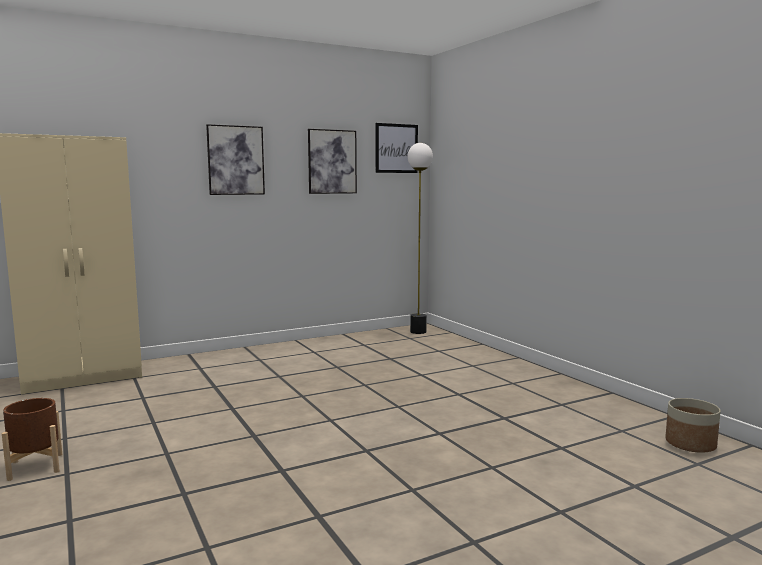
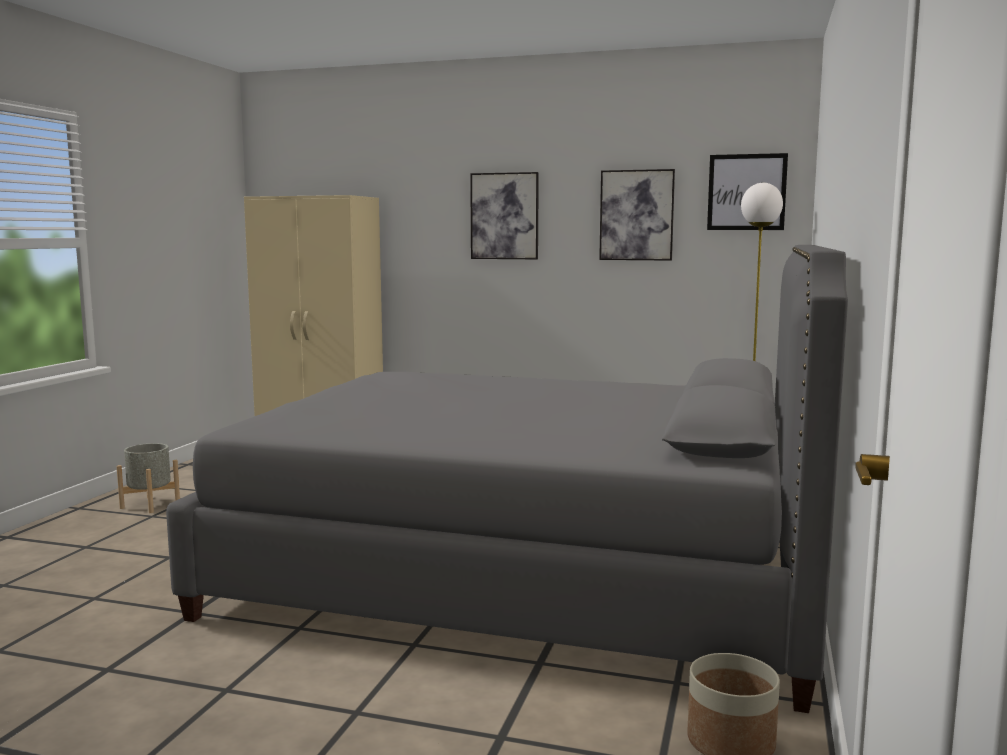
camera: 45 degrees right, 0 degrees up
brown planter [2,398,62,481] -> grey planter [117,443,180,513]
none -> grey bed [166,245,848,713]

